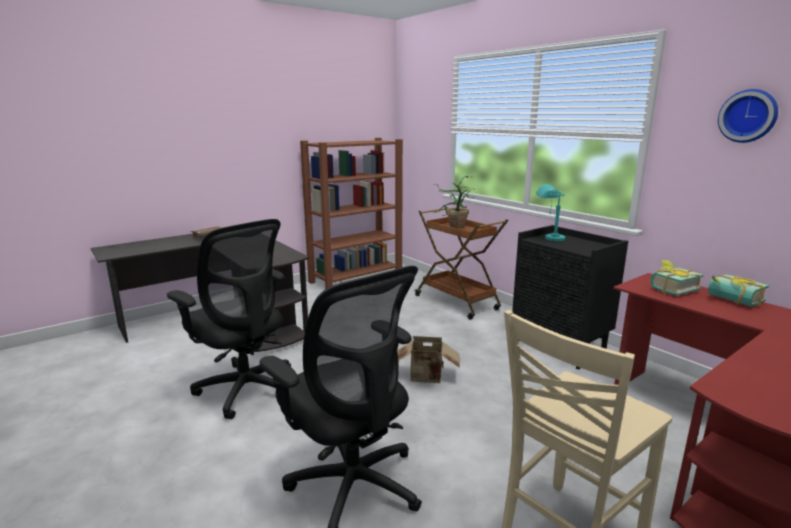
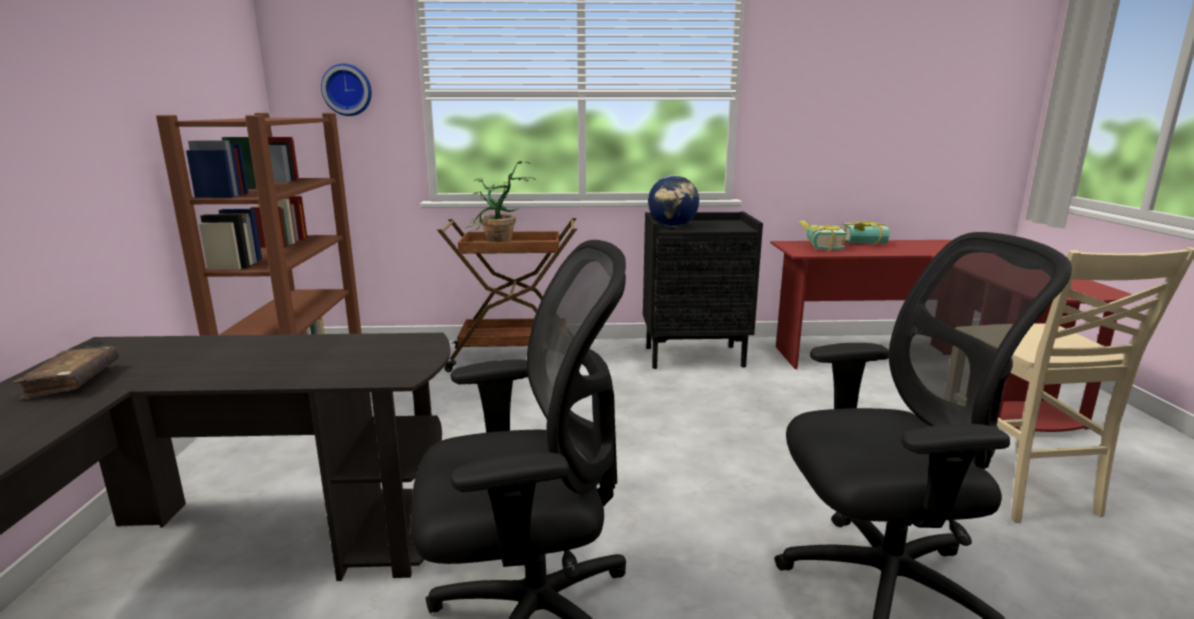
camera: 55 degrees left, 0 degrees up
cardboard box [397,336,460,383] -> none
turquoise table lamp [536,184,565,241] -> globe [648,175,699,227]
wall clock [718,89,778,143] -> wall clock moved to [321,64,372,116]

